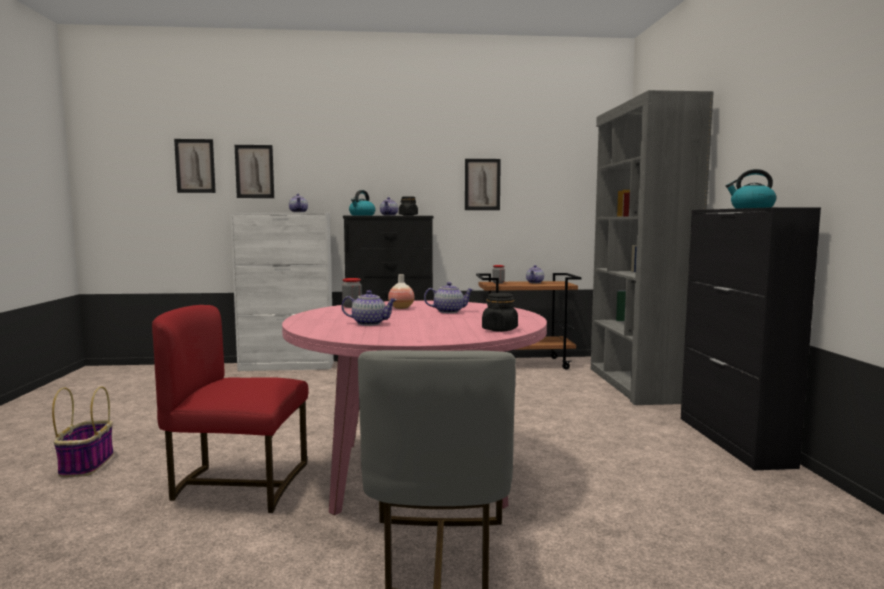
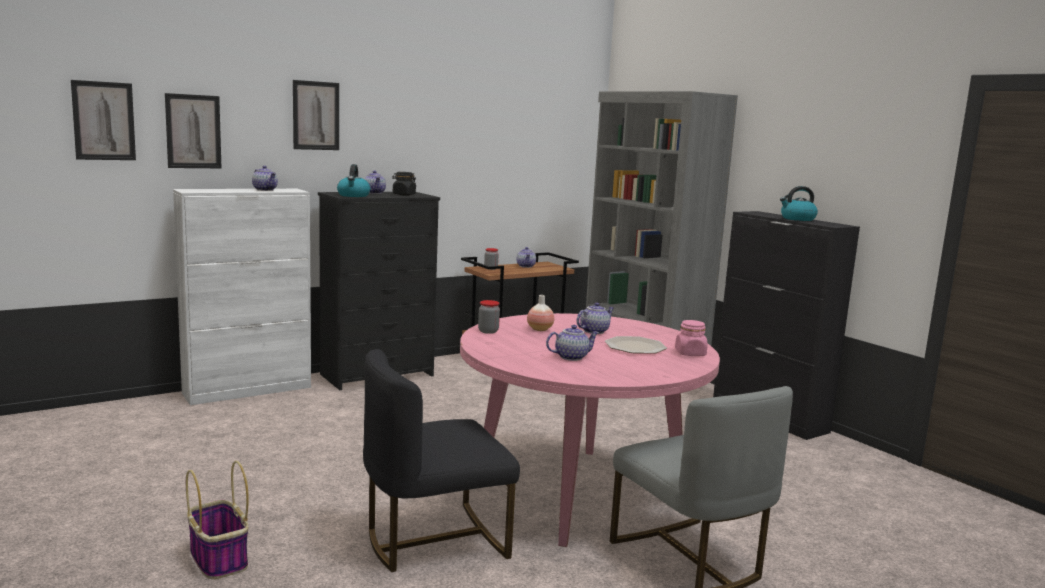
camera: 30 degrees left, 5 degrees up
red chair [152,305,309,513] -> black chair [363,349,520,572]
picture [465,159,501,210] -> picture moved to [293,80,339,150]
black jar [482,293,518,332] -> pink jar [675,320,708,356]
none -> plate [605,336,667,354]

